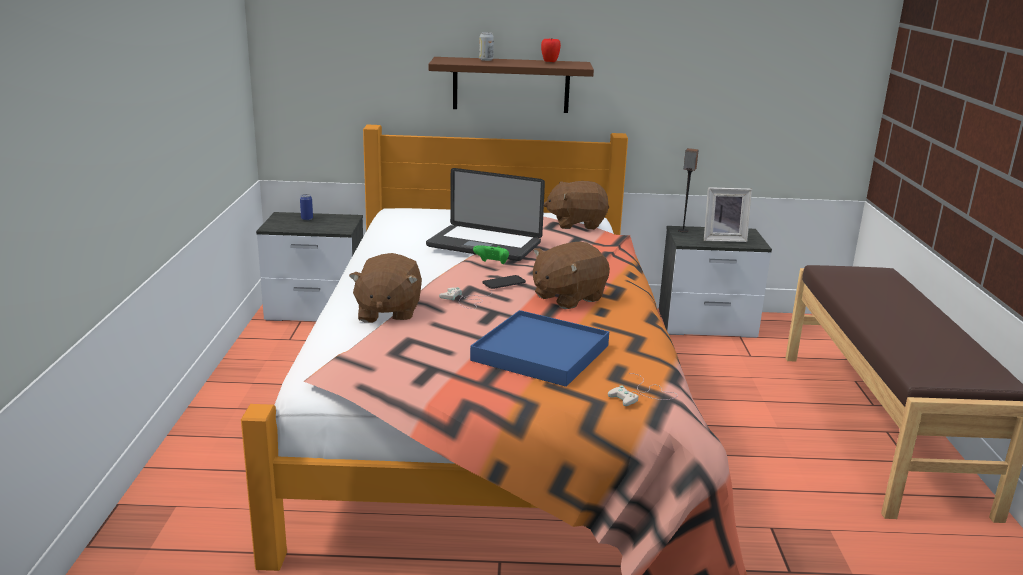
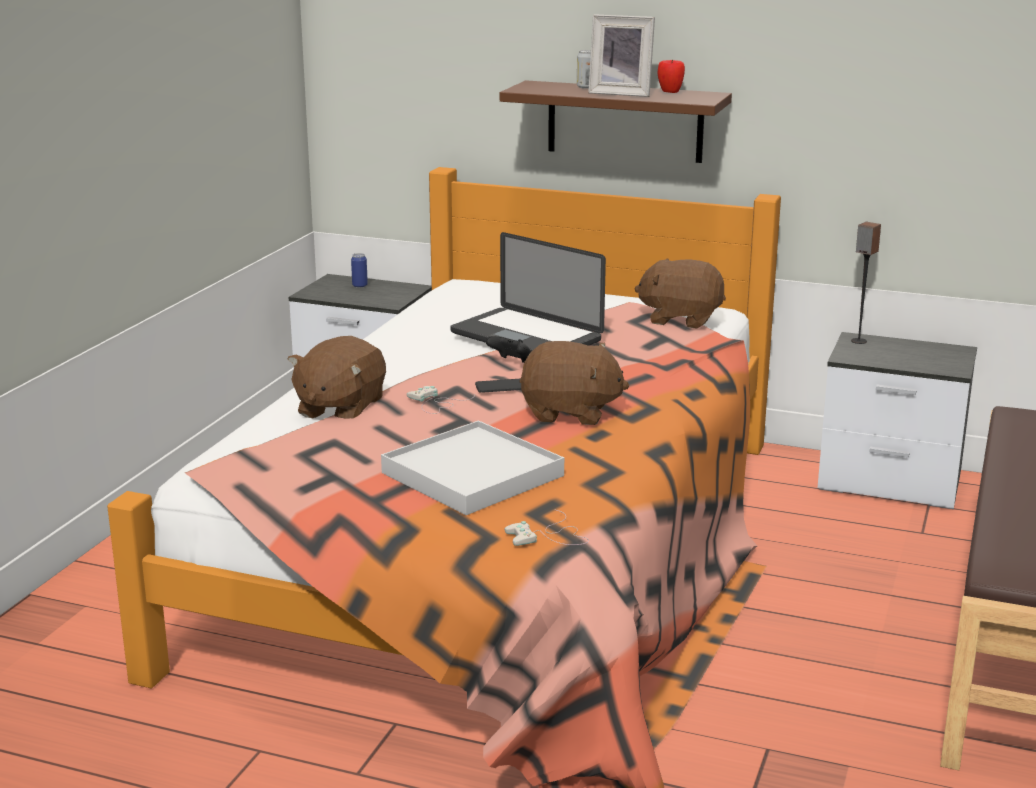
camera: 20 degrees right, 0 degrees up
blue tray [470,310,609,387] -> white tray [381,421,564,515]
green game controller [473,245,509,264] -> black game controller [486,336,531,363]
brown plush toy [533,242,610,309] -> brown plush toy turned 150 degrees counterclockwise [519,341,629,425]
picture frame [704,187,752,242] -> picture frame moved to [588,14,655,97]

